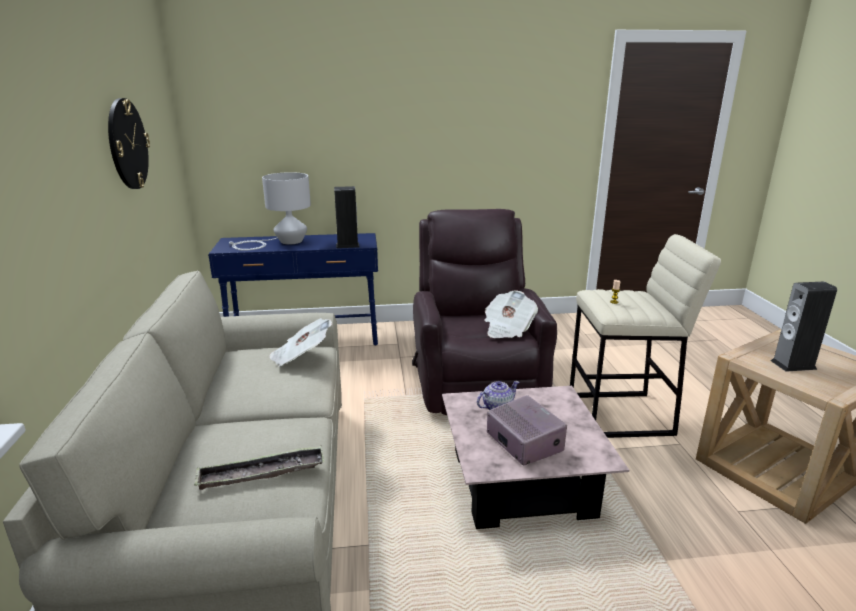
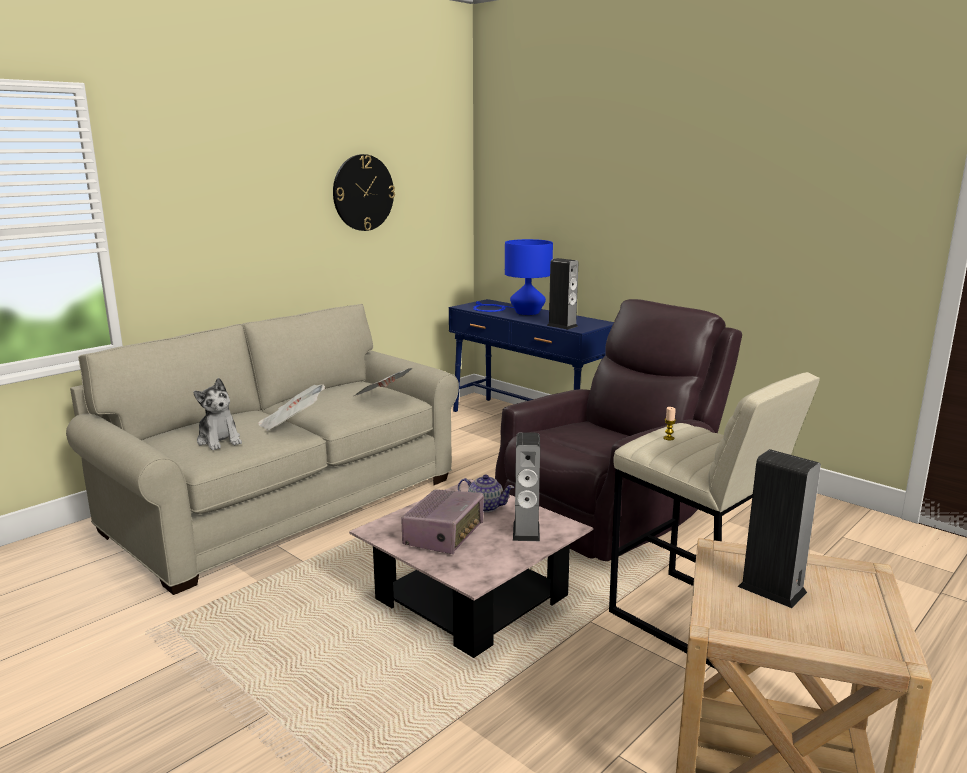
camera: 50 degrees right, 5 degrees down
tray [194,446,324,490] -> plush toy [194,378,242,450]
grey table lamp [229,172,311,251] -> blue table lamp [473,239,553,315]
newspaper [484,290,538,338] -> newspaper moved to [258,384,325,431]
none -> speaker [513,432,540,541]

